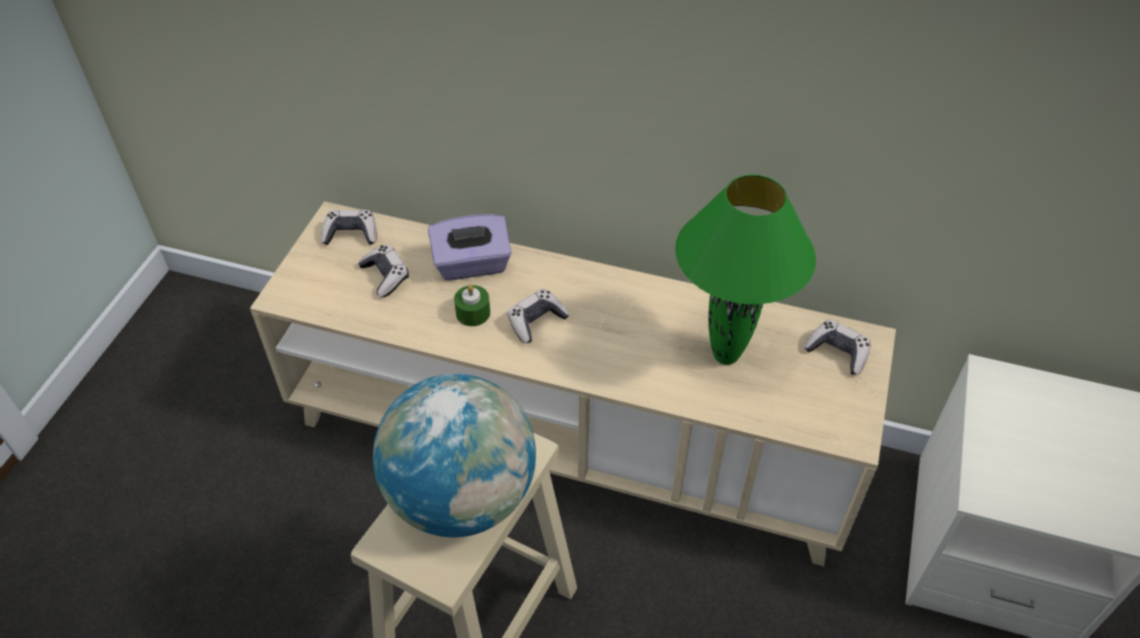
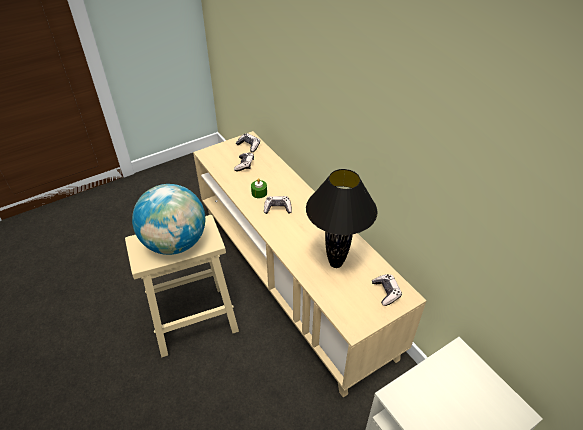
camera: 40 degrees right, 5 degrees down
purple tissue box [428,214,512,280] -> none
green table lamp [675,175,816,365] -> black table lamp [306,169,378,268]

